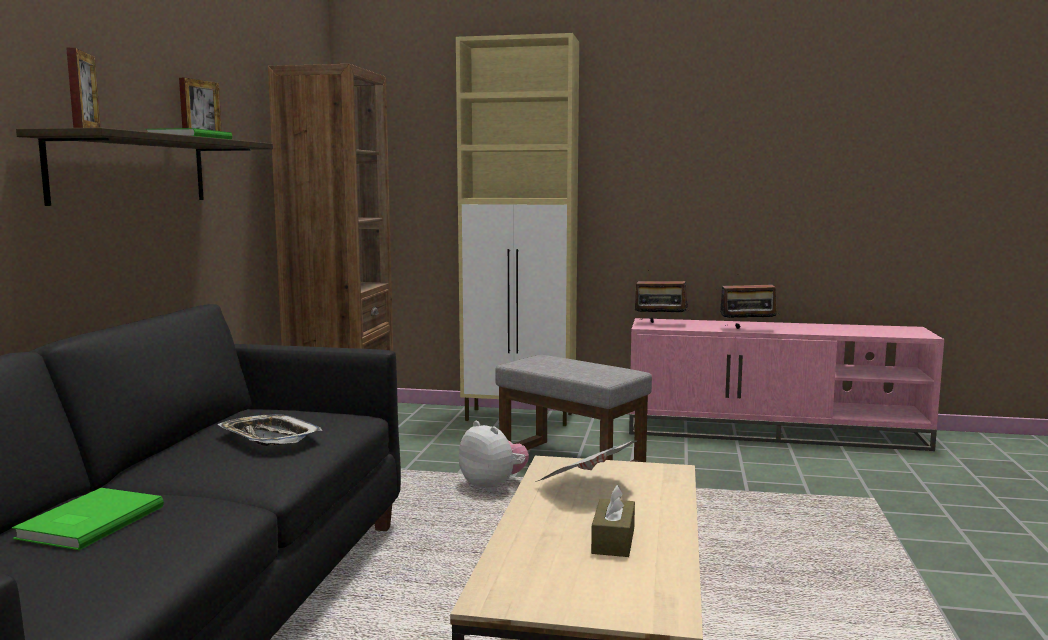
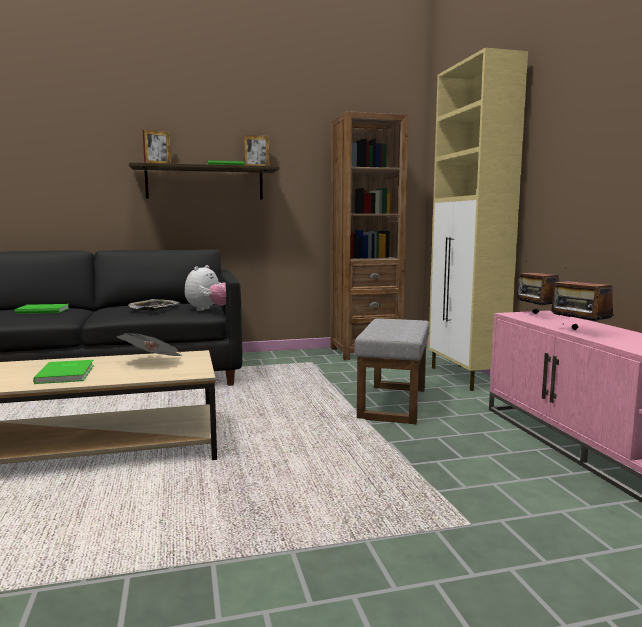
camera: 65 degrees right, 0 degrees up
plush toy [459,421,529,492] -> plush toy moved to [185,265,226,311]
brown tissue box [591,485,635,557] -> green book [33,360,94,384]

